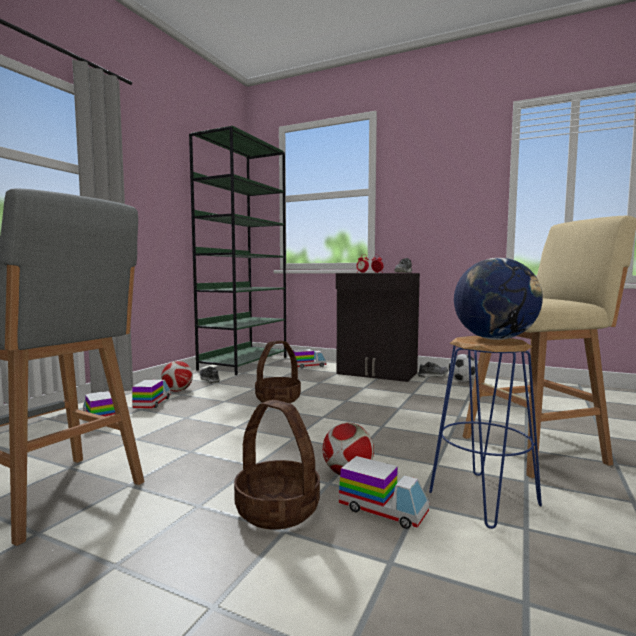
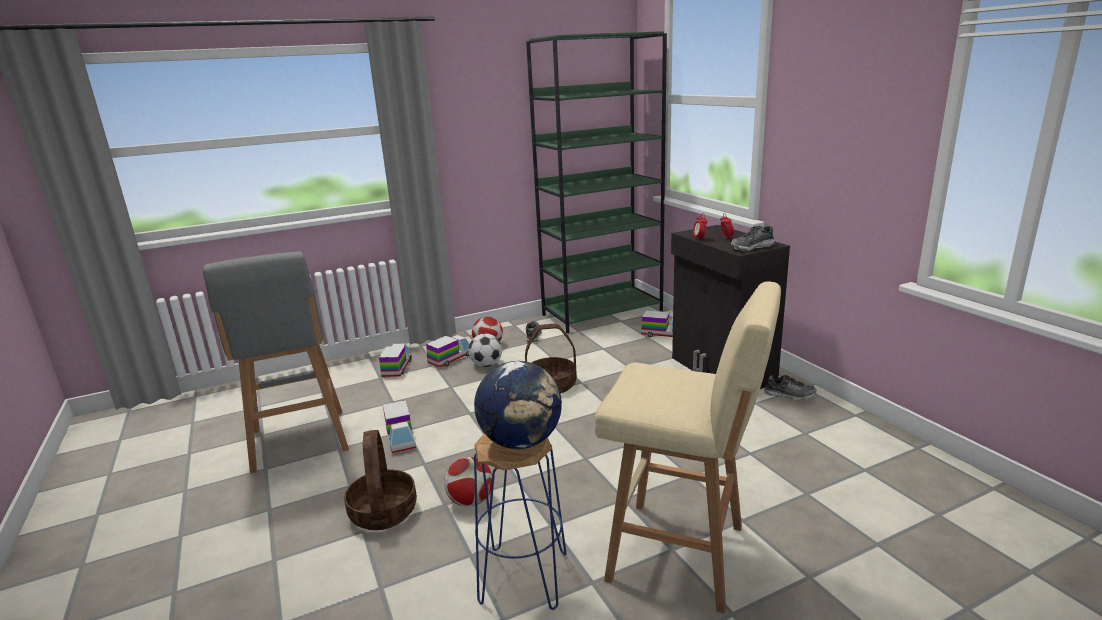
camera: 40 degrees right, 15 degrees up
toy truck [339,456,429,529] -> toy truck moved to [383,400,416,453]
football [449,354,478,382] -> football moved to [469,334,502,367]

